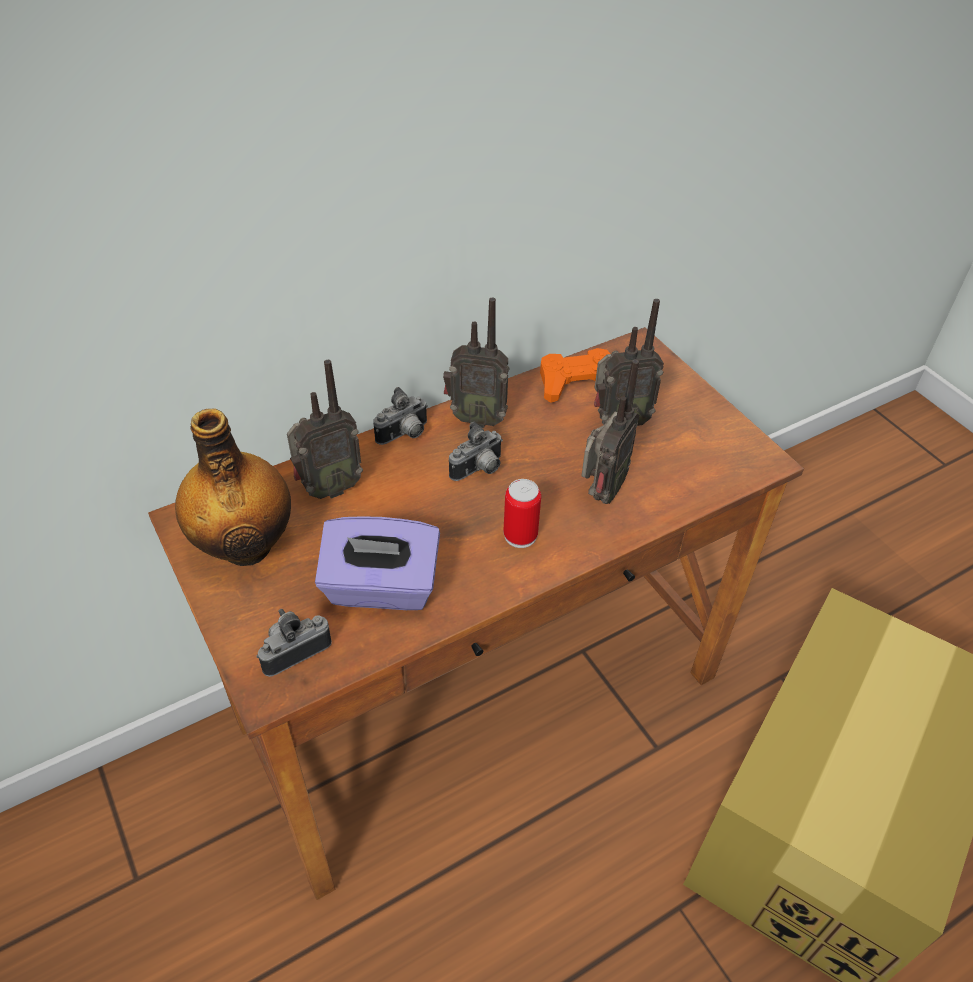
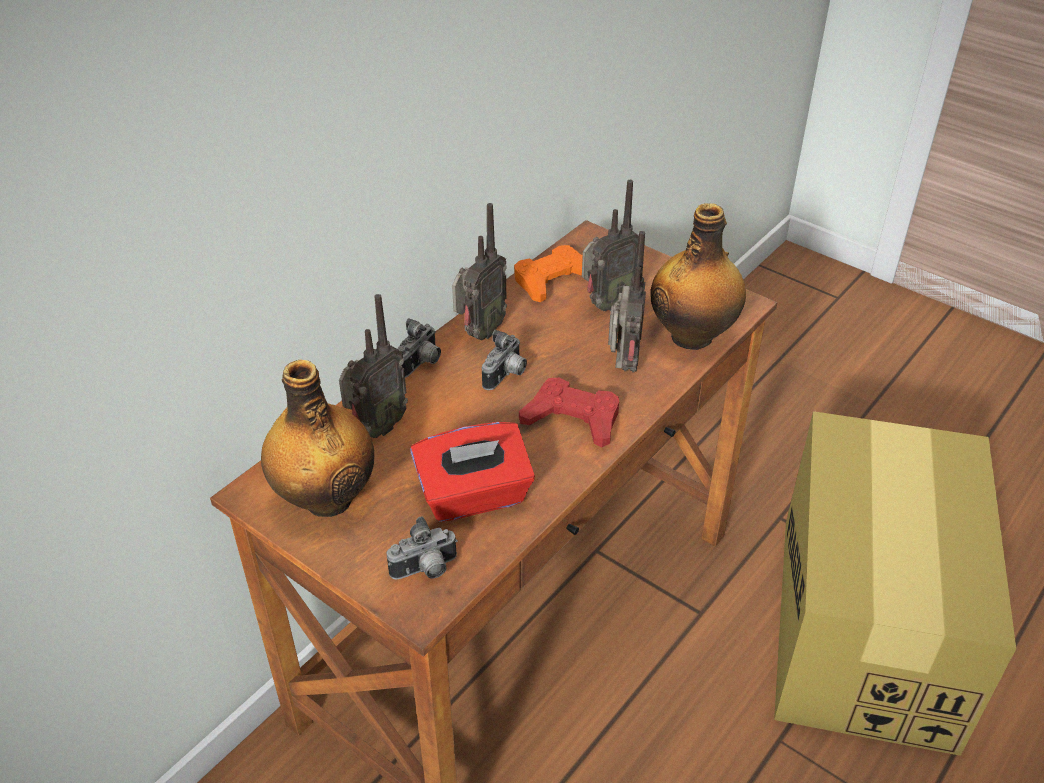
camera: 20 degrees left, 5 degrees down
camera [256,609,332,677] -> camera turned 150 degrees counterclockwise [387,516,458,580]
purple tissue box [315,516,440,610] -> red tissue box [410,422,535,522]
radio [443,298,510,428] -> radio turned 45 degrees counterclockwise [452,203,507,340]
can [503,479,541,548] -> red game controller [519,378,619,447]
none -> bottle [651,203,746,350]

